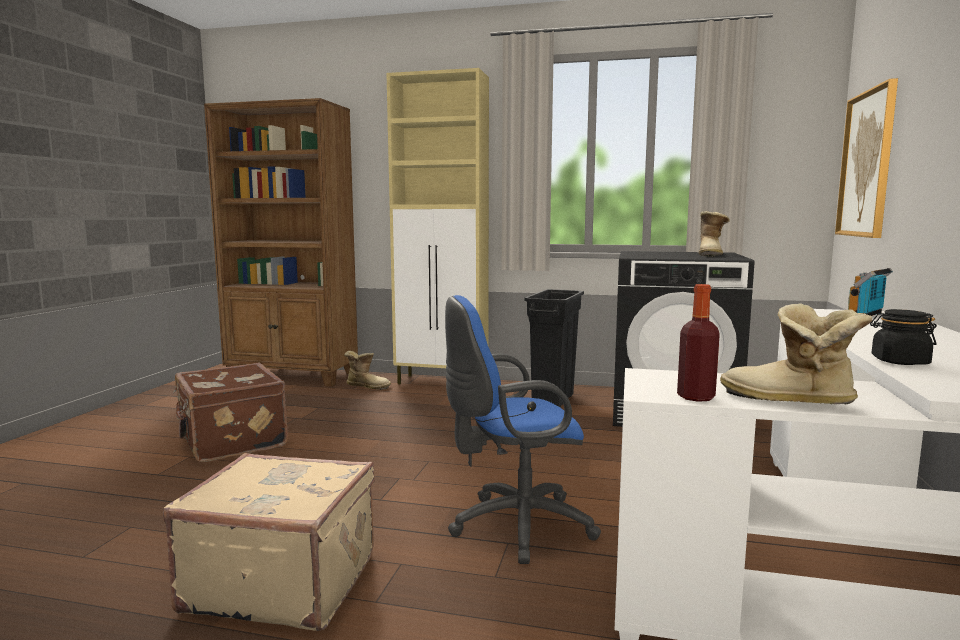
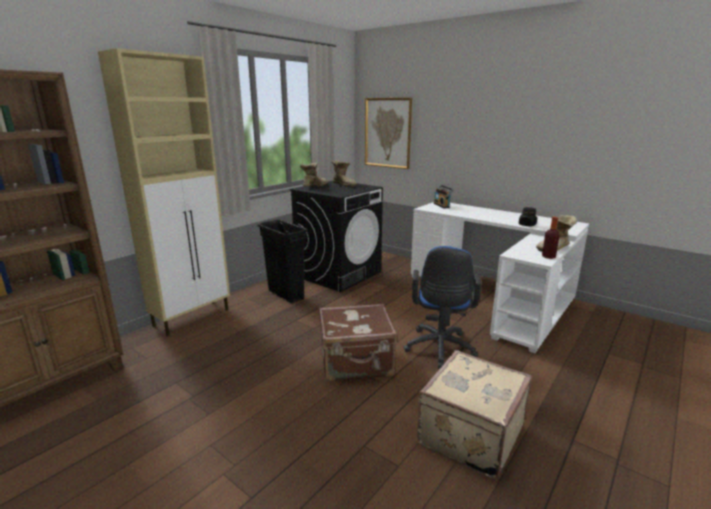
camera: 65 degrees left, 10 degrees up
brown suitcase [173,363,288,462] -> brown suitcase moved to [319,303,397,382]
boot [344,351,391,390] -> boot moved to [300,163,328,187]

